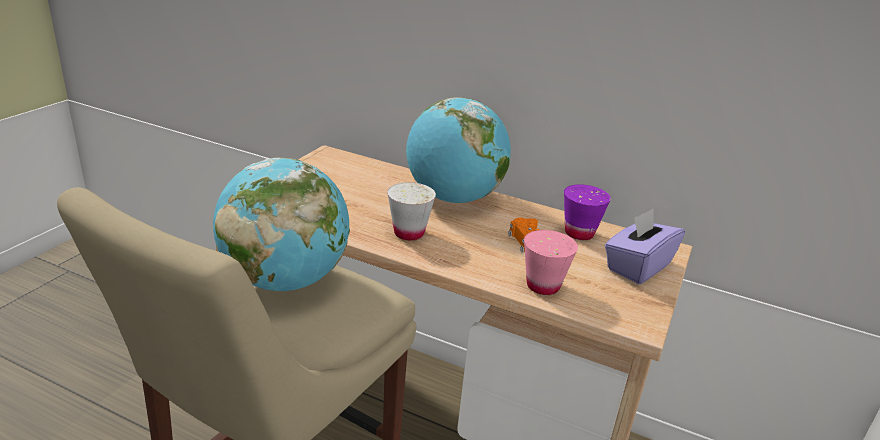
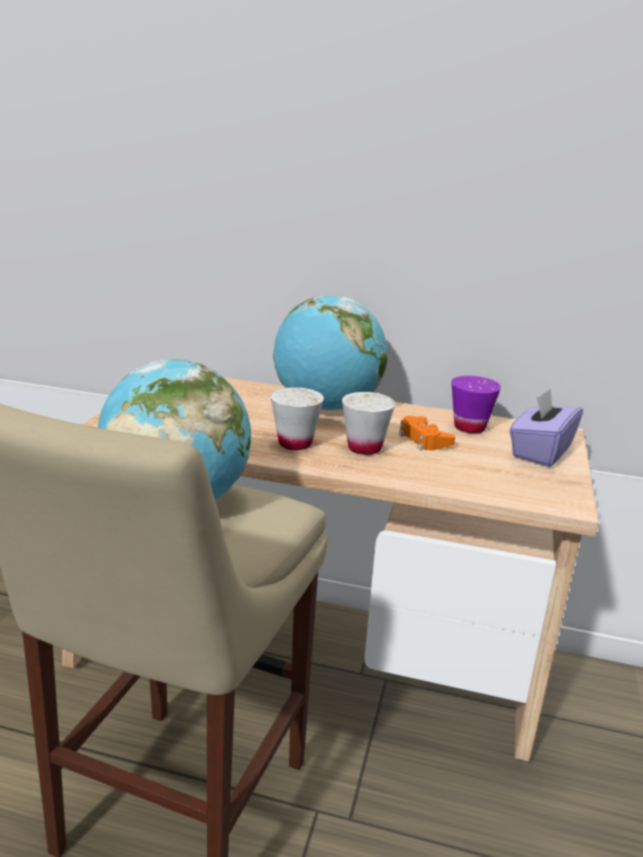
camera: 10 degrees left, 5 degrees down
pink cup [524,230,578,295] -> none
none -> white cup [342,392,395,455]

